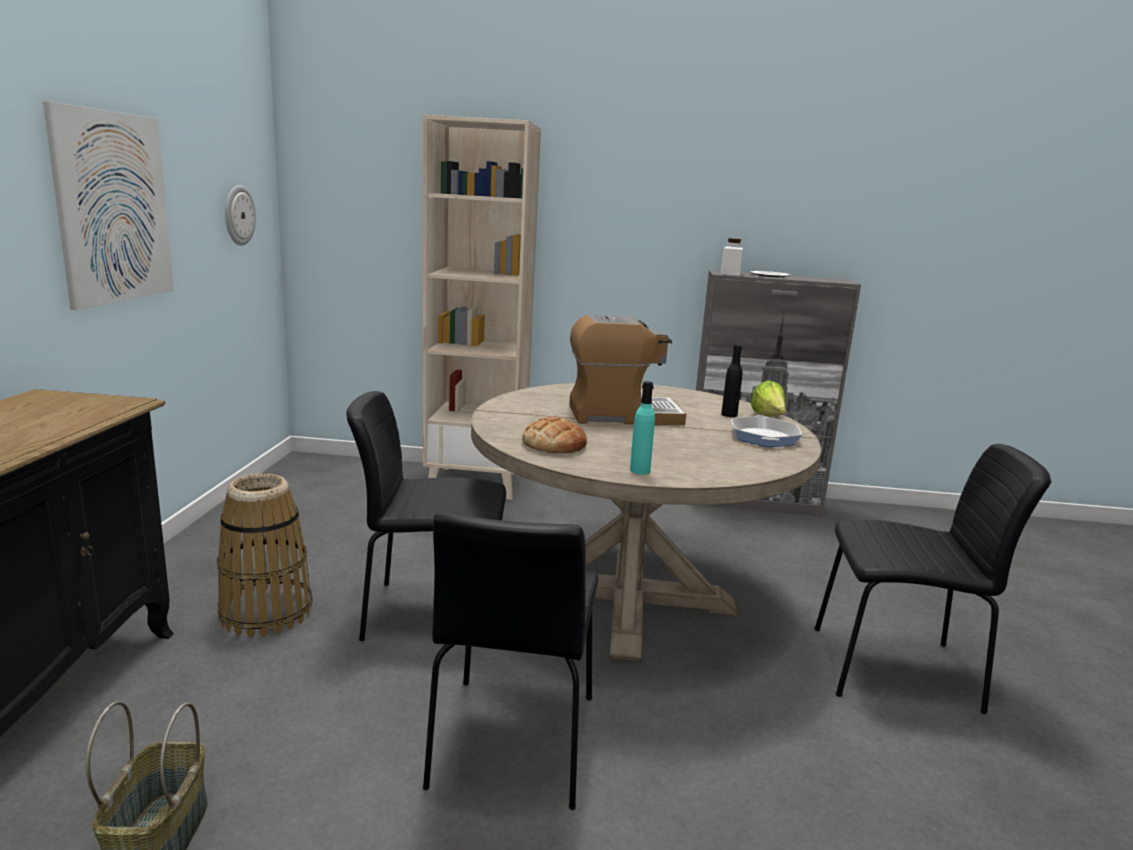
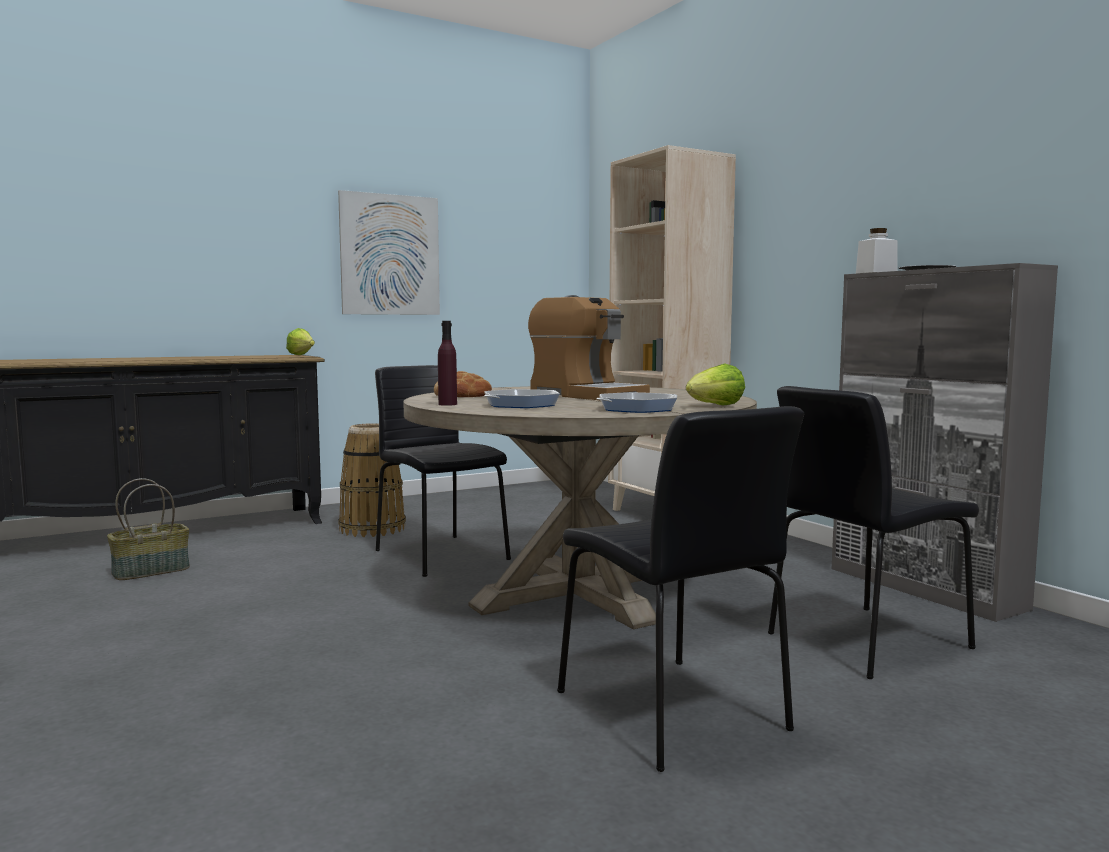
camera: 55 degrees right, 10 degrees down
wall clock [225,185,256,246] -> none
black chair [423,511,598,810] -> black chair moved to [768,386,979,679]
turquoise bottle [630,381,655,475] -> purple bottle [438,321,457,406]
black bottle [721,344,742,417] -> none
none -> lettuce [286,328,315,355]
none -> frying pan [484,389,560,408]

